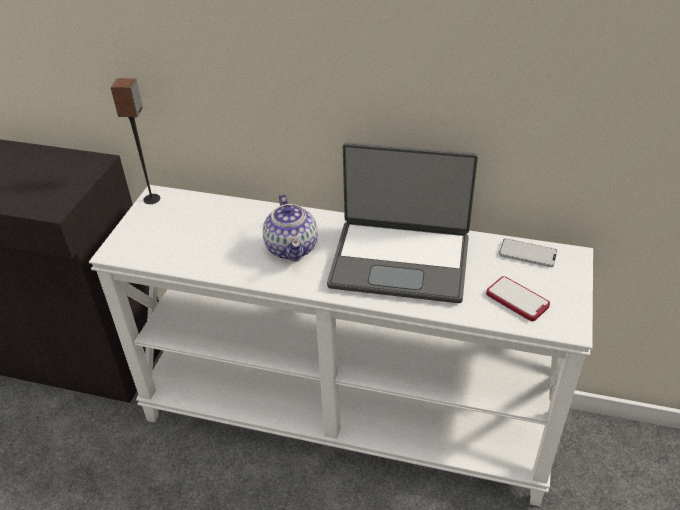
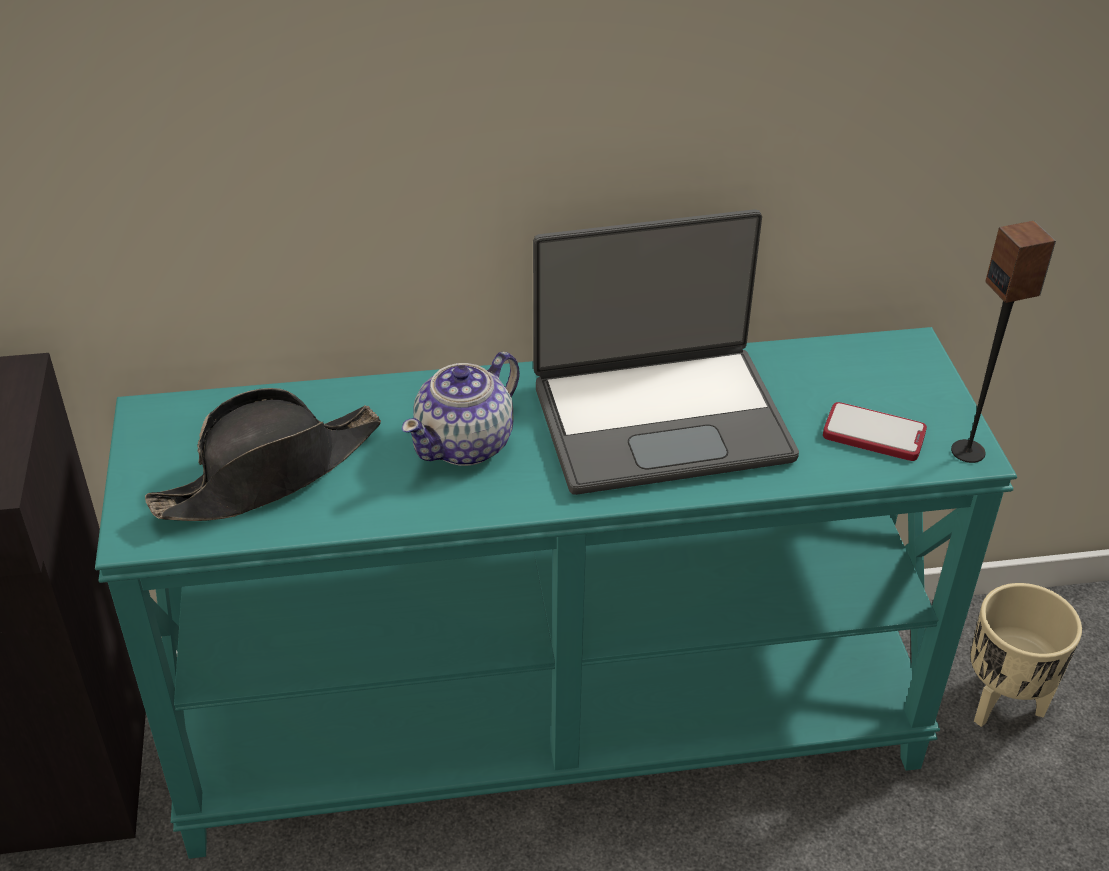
camera: 25 degrees left, 0 degrees up
white console table [89,185,593,506] -> turquoise console table [95,327,1017,859]
speaker [111,78,160,204] -> speaker moved to [951,221,1056,463]
teapot [263,194,318,262] -> teapot turned 75 degrees clockwise [402,352,520,466]
phone [499,239,557,267] -> none
none -> black hat [145,388,381,521]
none -> beige planter [971,583,1082,727]

